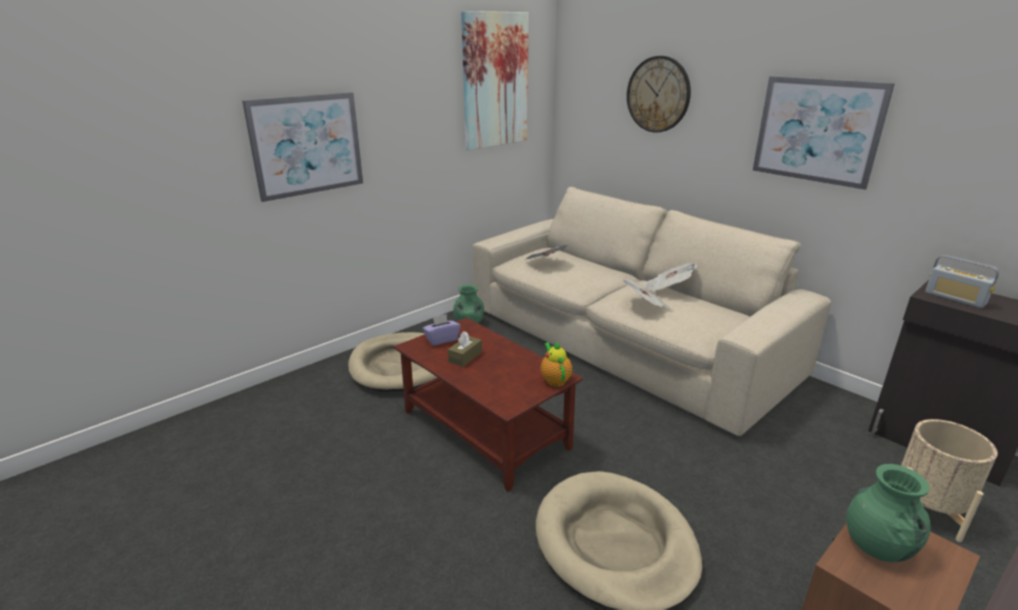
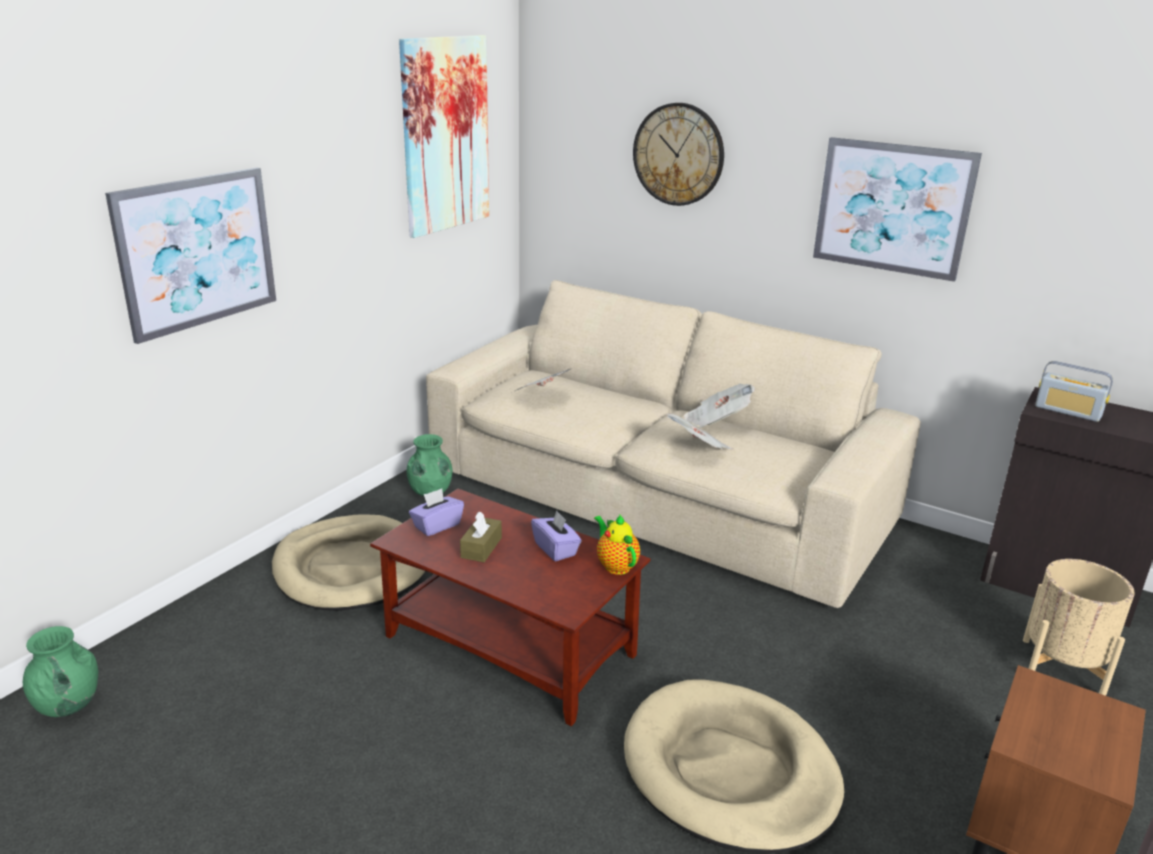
camera: 15 degrees left, 0 degrees up
green vase [847,464,931,562] -> green vase moved to [23,626,98,717]
none -> purple tissue box [531,510,582,561]

